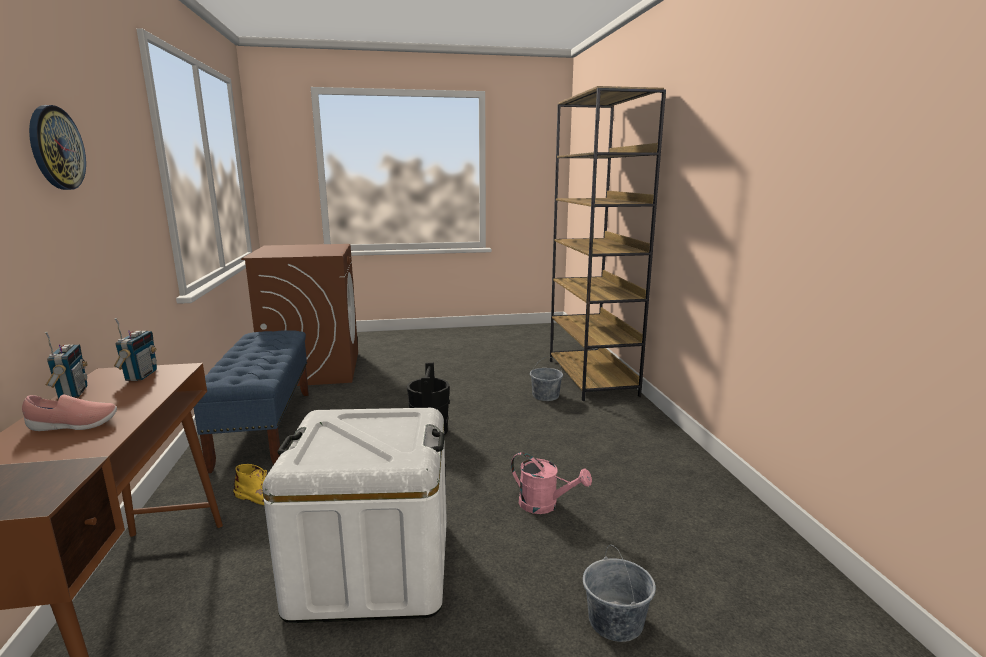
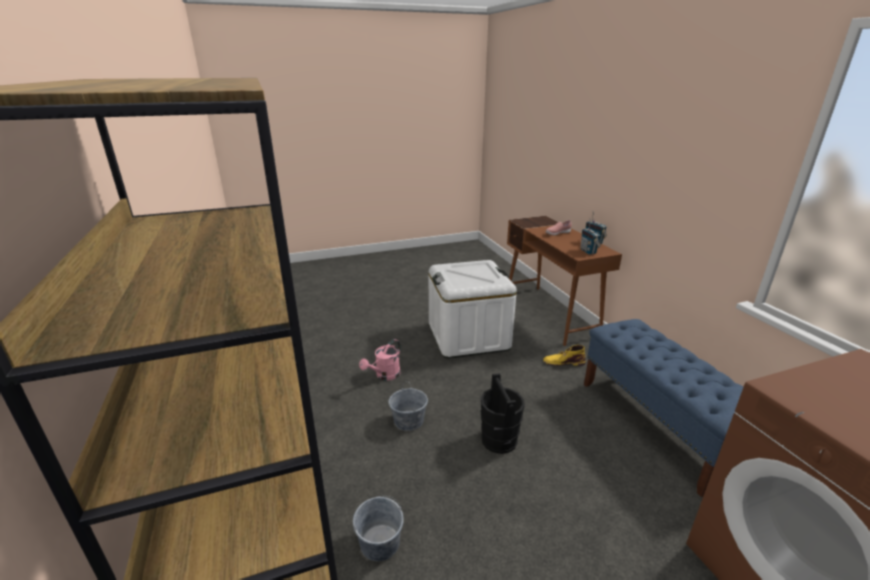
camera: 170 degrees right, 10 degrees up
wall clock [29,105,86,190] -> none
pink watering can [511,452,592,514] -> pink watering can turned 75 degrees counterclockwise [359,339,401,381]
grey bucket [583,545,656,642] -> grey bucket moved to [388,381,428,431]

